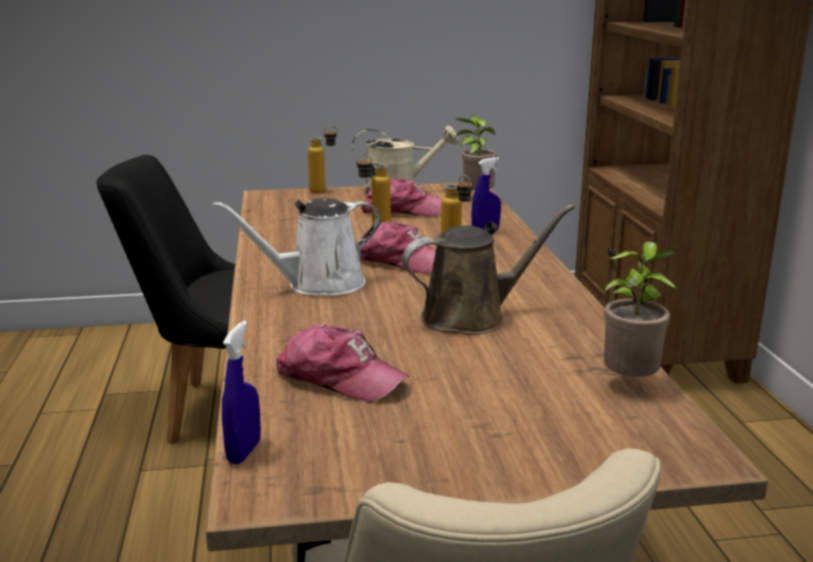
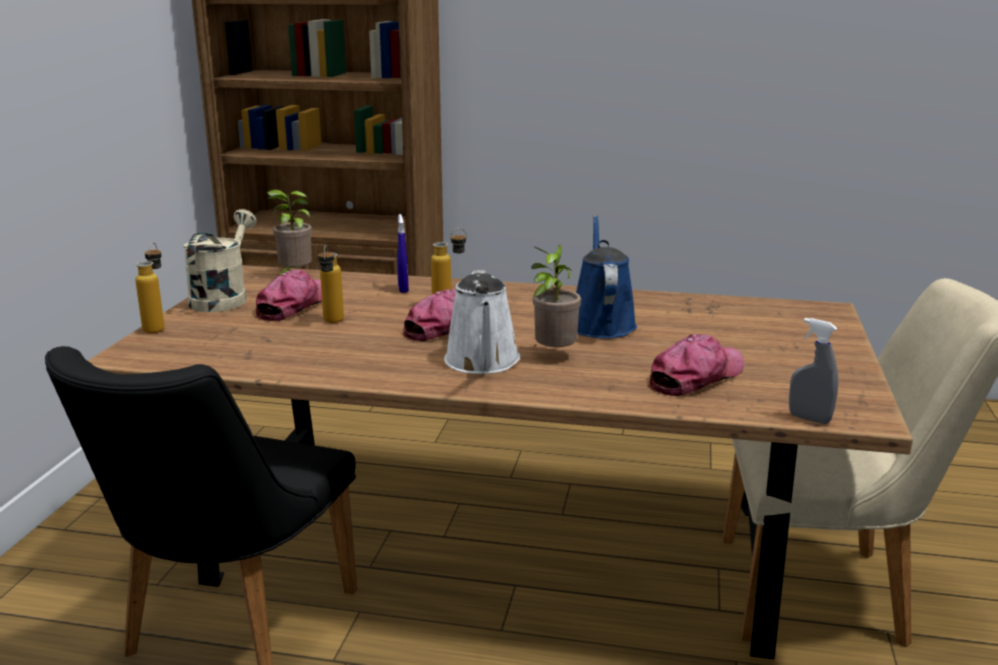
camera: 70 degrees left, 0 degrees up
blue spray bottle [222,321,261,464] -> grey spray bottle [789,318,838,424]
brown watering can [402,204,575,335] -> blue watering can [576,215,637,339]
potted plant [604,241,677,377] -> potted plant moved to [531,245,581,347]

